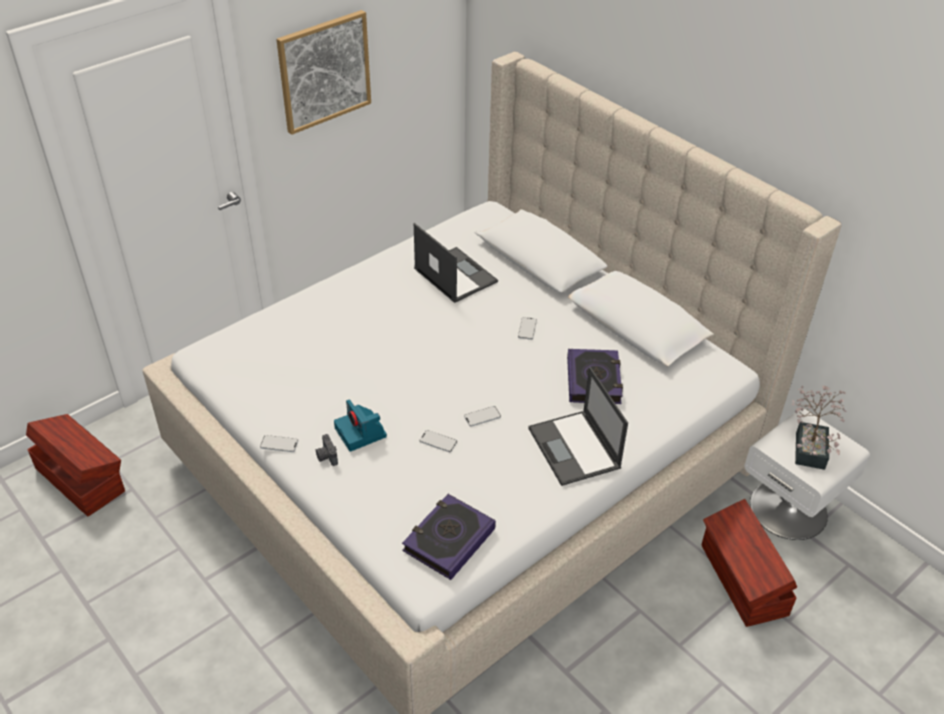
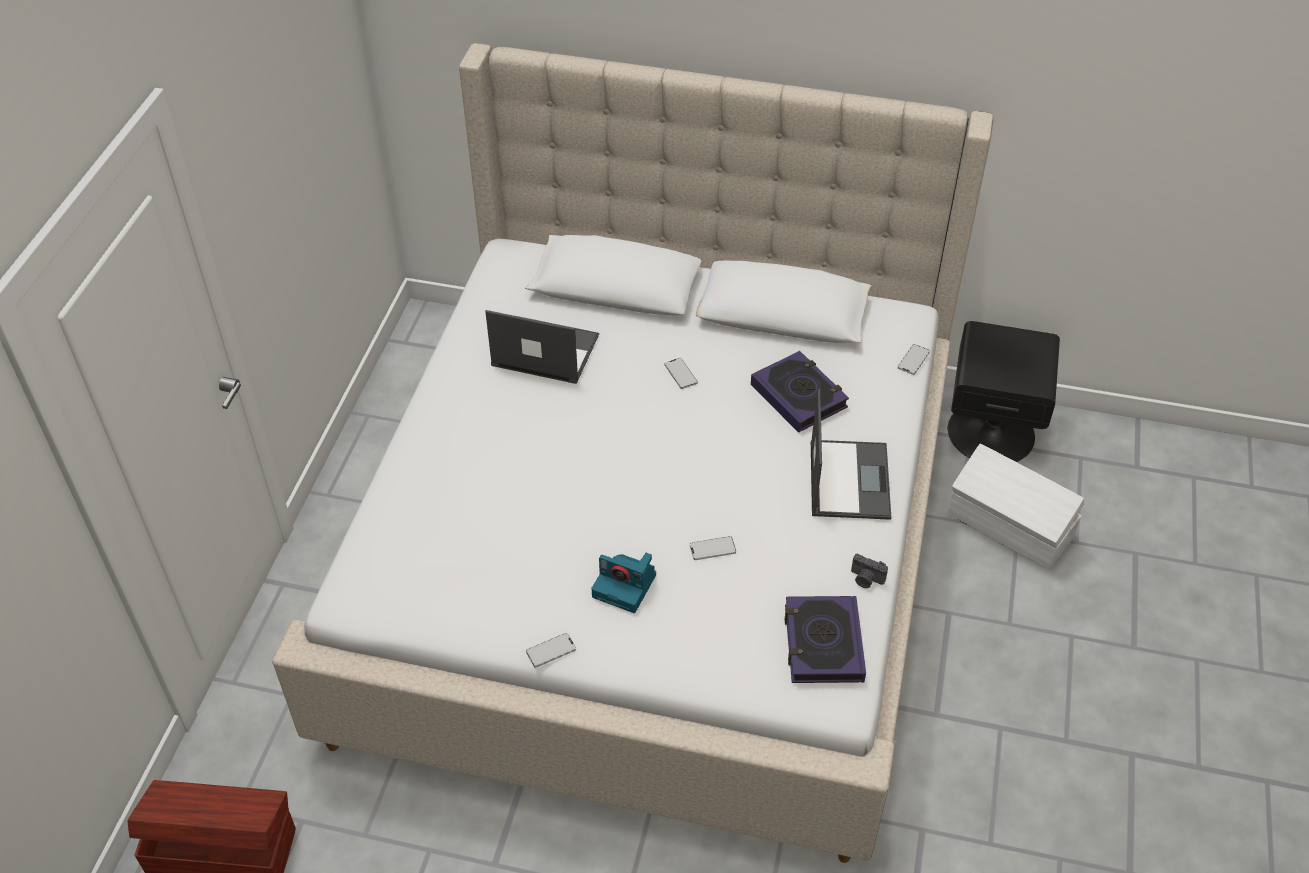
camera: 35 degrees left, 5 degrees up
picture [276,10,371,135] -> none
camera [316,434,338,466] -> camera moved to [851,554,888,588]
phone [464,406,501,427] -> phone moved to [898,344,930,375]
laptop [528,367,628,486] -> laptop turned 120 degrees counterclockwise [811,389,891,520]
brown storage box [701,499,797,627] -> white storage box [948,443,1084,570]
white nightstand [744,408,870,540] -> black nightstand [948,321,1060,462]
potted plant [792,386,846,470] -> none

